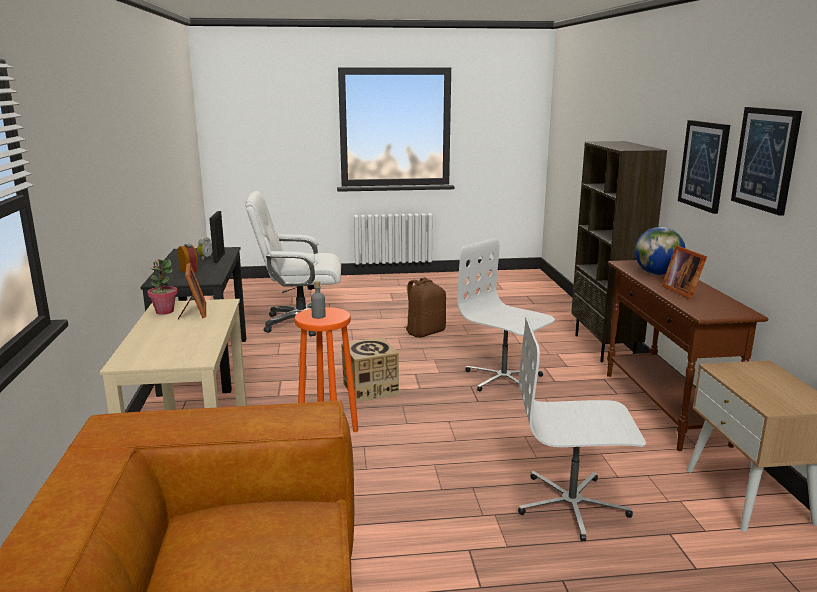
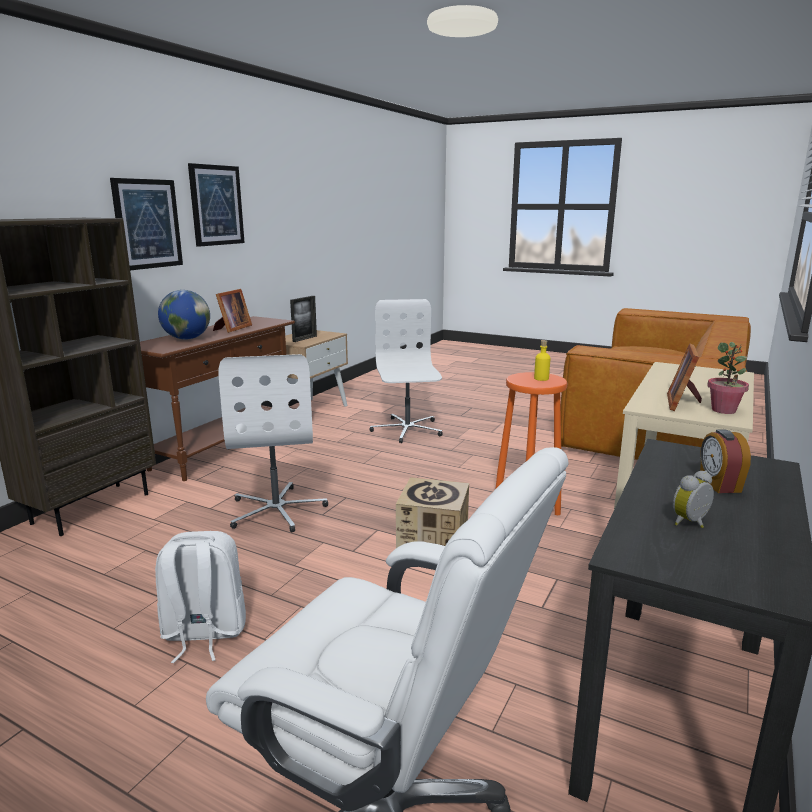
camera: 145 degrees left, 0 degrees up
picture frame [209,211,225,263] -> picture frame moved to [290,296,317,342]
grey bottle [311,281,326,319] -> yellow bottle [534,340,550,381]
brown backpack [406,277,446,338] -> white backpack [155,531,246,663]
white office chair [518,314,646,541] -> white office chair turned 135 degrees counterclockwise [369,299,442,443]

